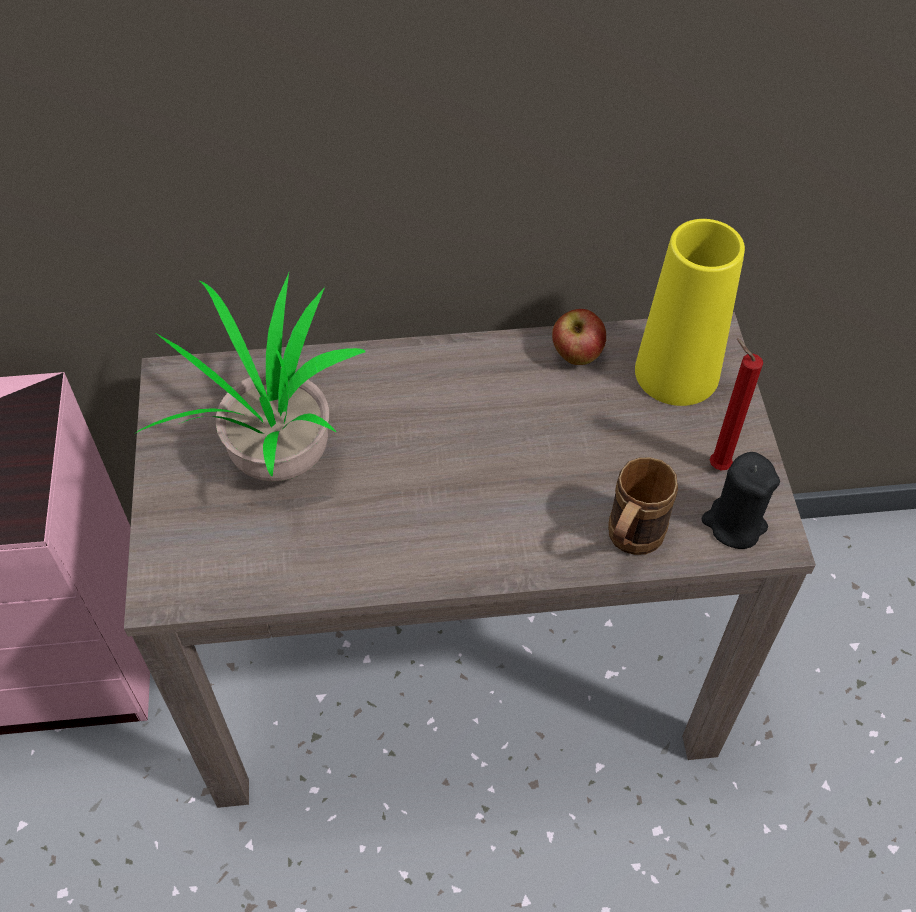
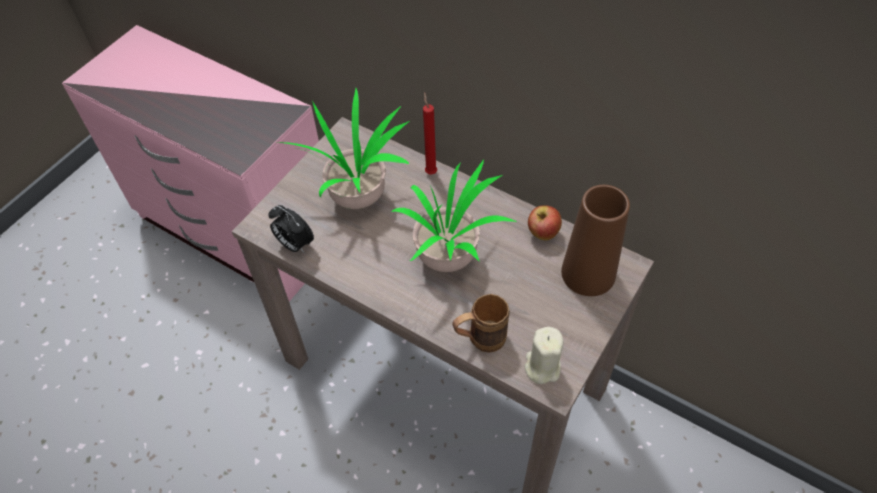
camera: 40 degrees right, 0 degrees up
yellow vase [635,219,745,406] -> brown vase [561,185,630,296]
black candle [702,452,780,549] -> beige candle [525,327,563,384]
red candle [710,338,763,470] -> red candle moved to [423,92,437,174]
none -> alarm clock [268,205,314,254]
none -> potted plant [391,159,517,272]

